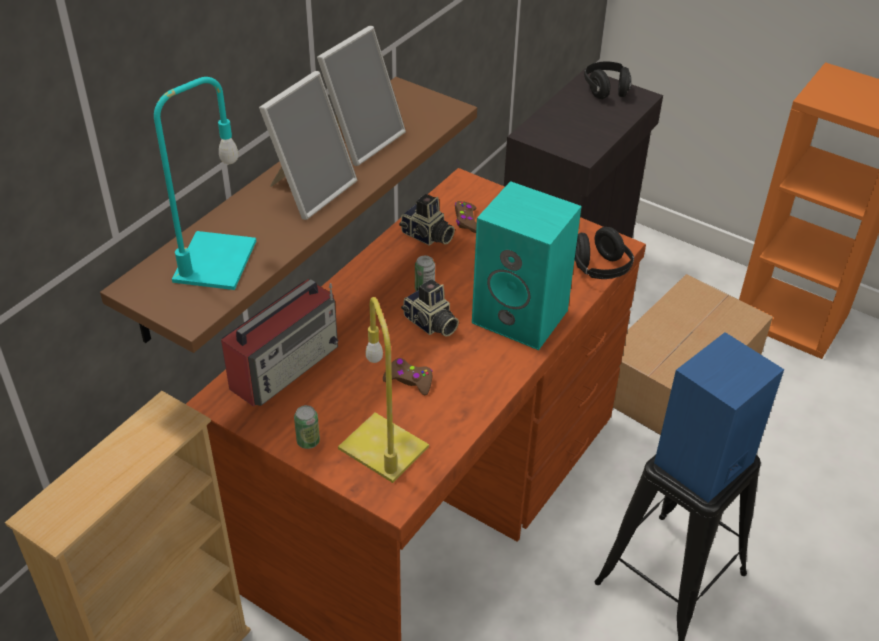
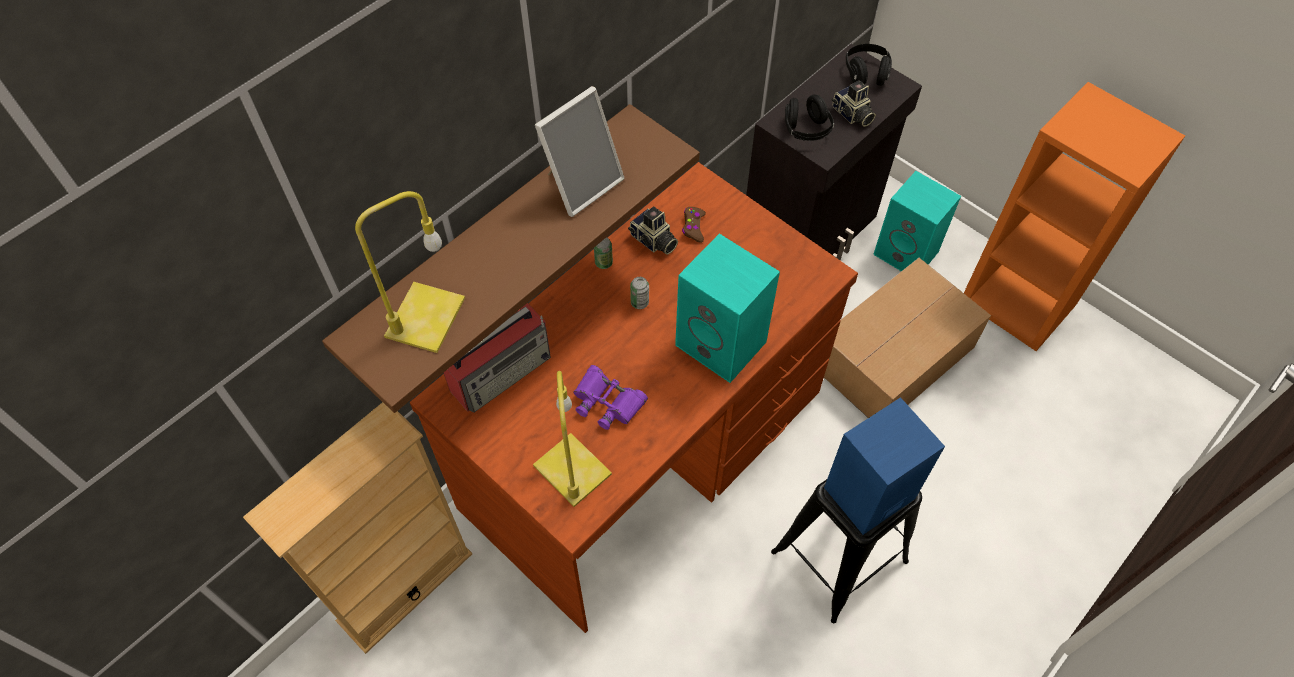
camera: 10 degrees right, 15 degrees up
turquoise table lamp [154,77,256,290] -> yellow table lamp [355,191,465,353]
picture frame [259,71,357,220] -> none
can [294,405,320,449] -> can moved to [594,237,613,269]
brown game controller [383,358,433,395] -> purple binoculars [573,365,648,430]
camera [401,279,459,337] -> camera moved to [831,80,876,127]
black headphones [575,227,634,279] -> black headphones moved to [785,94,834,141]
none -> turquoise speaker [873,171,961,271]

